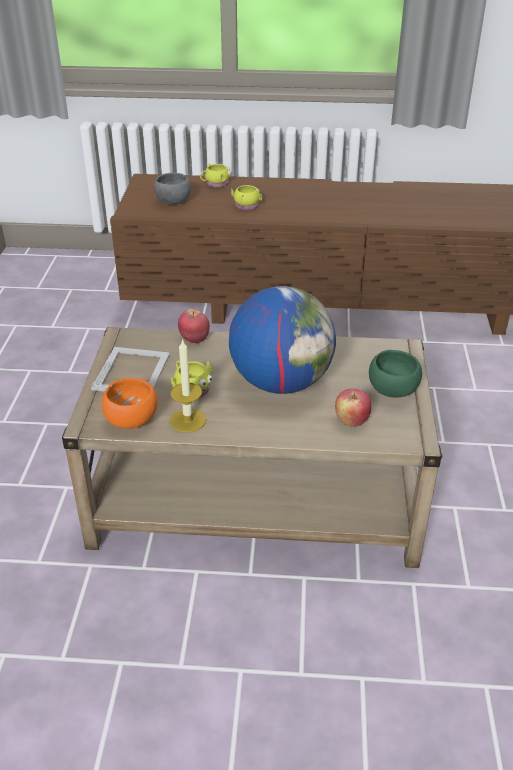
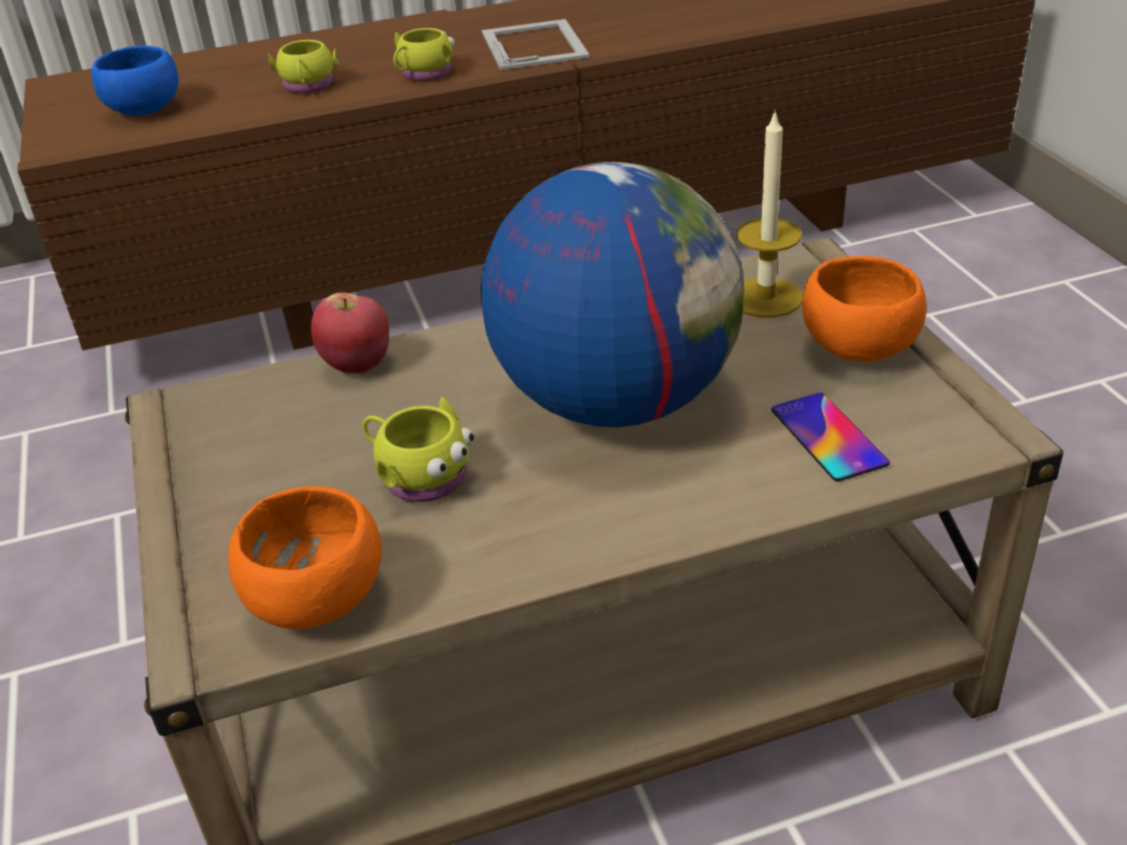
camera: 20 degrees left, 0 degrees up
picture frame [91,347,170,392] -> picture frame moved to [482,19,590,70]
grey bowl [154,173,191,205] -> blue bowl [92,46,178,116]
candle [170,338,206,432] -> candle moved to [737,109,803,318]
yellow mug [200,164,231,188] -> yellow mug moved to [393,28,455,81]
apple [335,389,371,427] -> phone [771,393,890,481]
green bowl [369,350,422,397] -> orange bowl [802,256,927,362]

